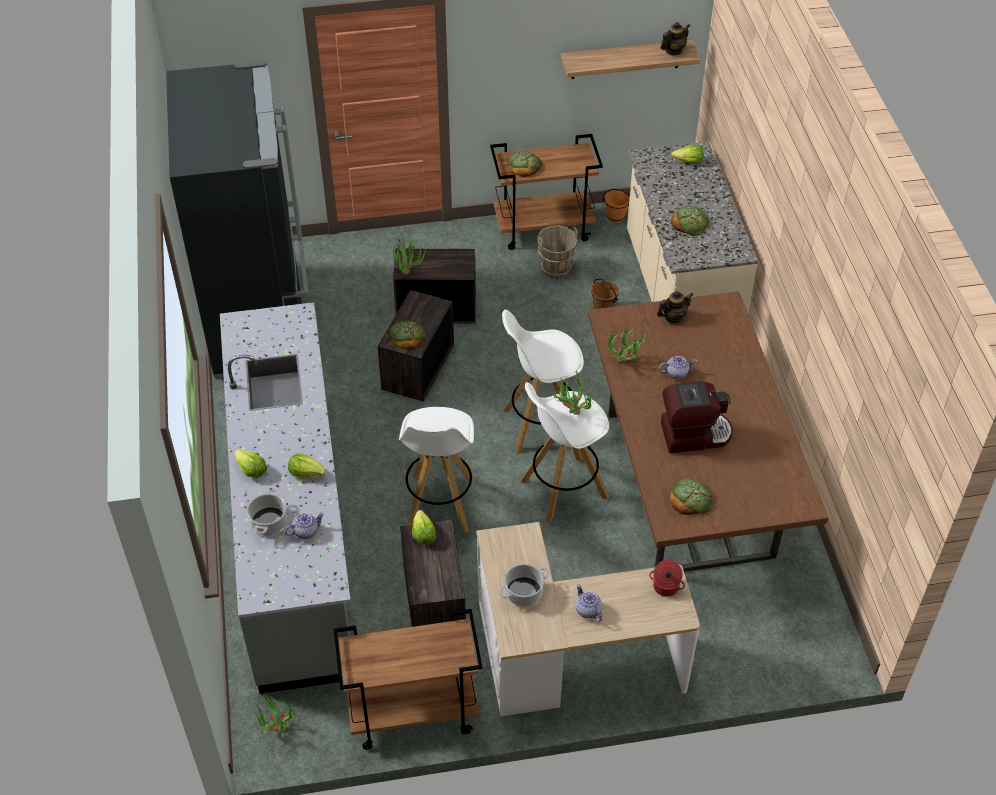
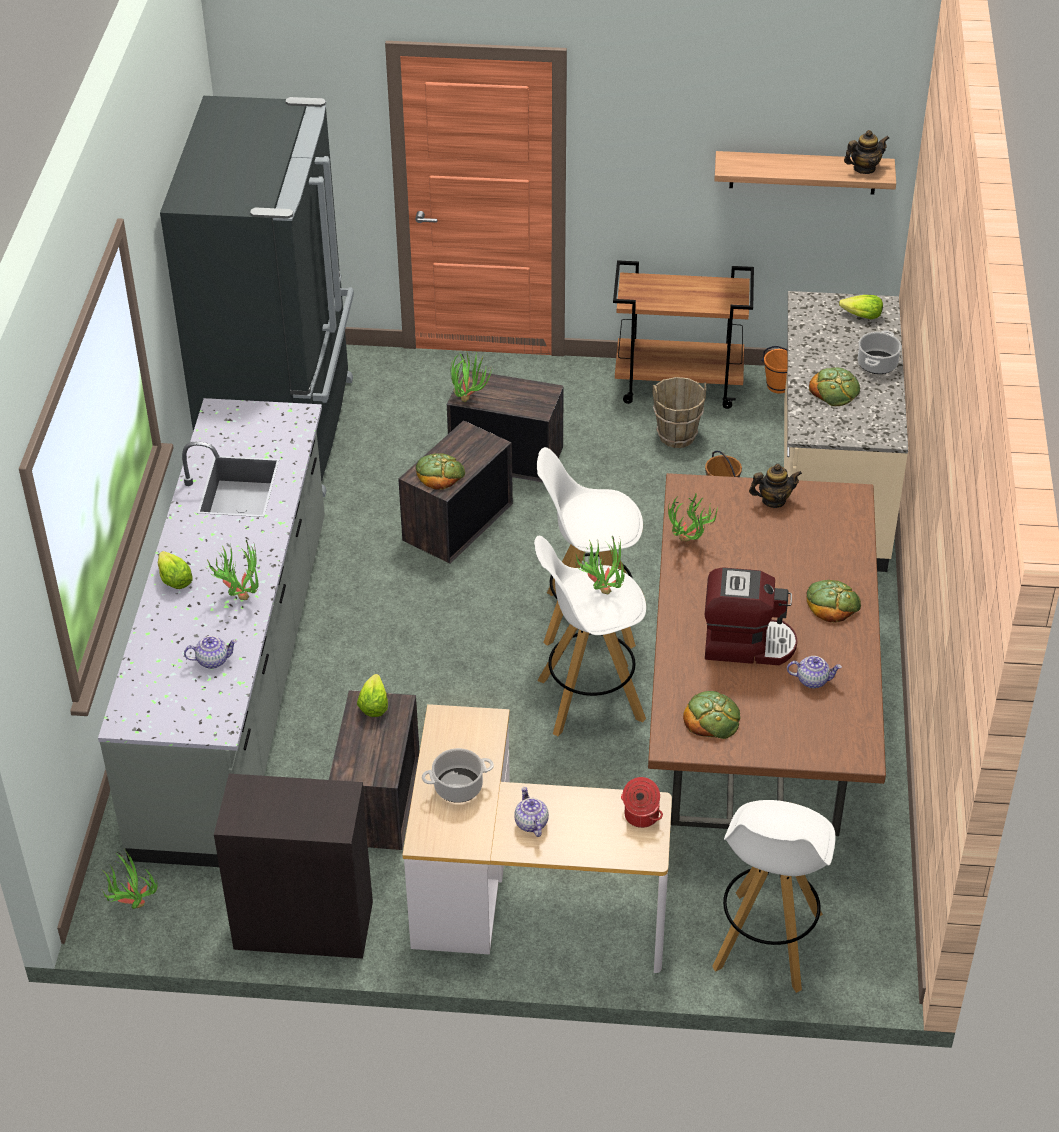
camera: 15 degrees right, 5 degrees down
cooking pot [247,489,287,535] -> cooking pot moved to [858,330,902,374]
lettuce [288,453,327,478] -> potted plant [206,540,259,600]
brown cart [334,609,482,750] -> black cabinet [214,774,373,959]
white stool [399,407,474,533] -> white stool moved to [712,800,835,993]
bread [507,151,542,177] -> bread moved to [807,580,861,623]
teapot [659,356,697,379] -> teapot moved to [787,656,842,688]

